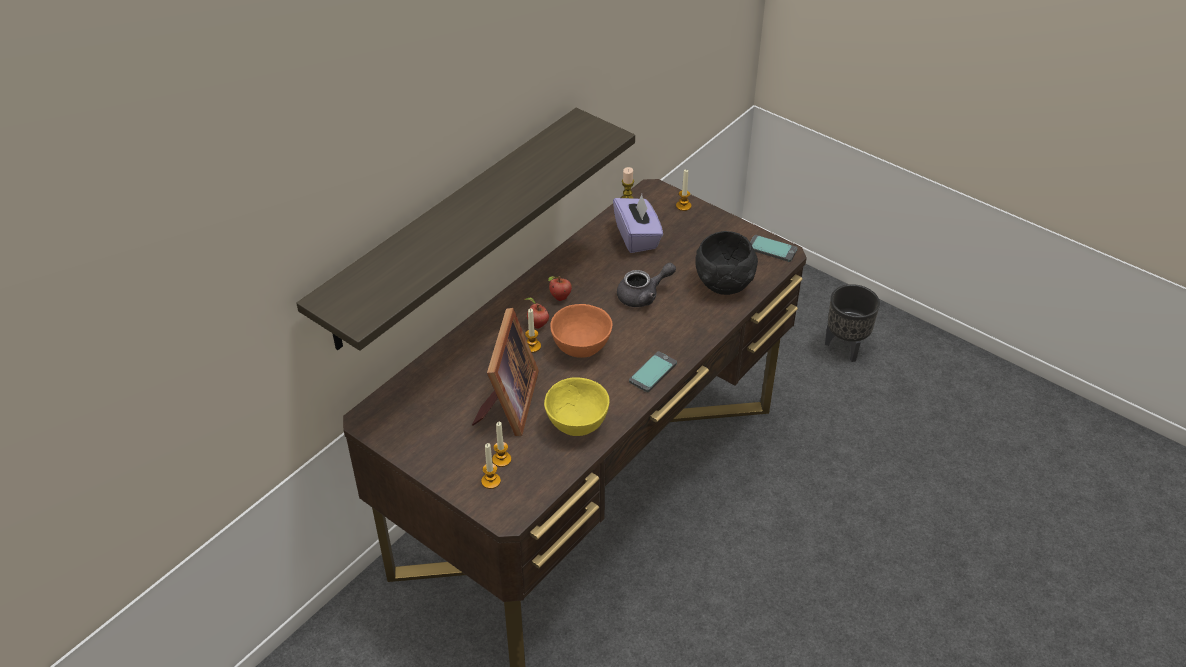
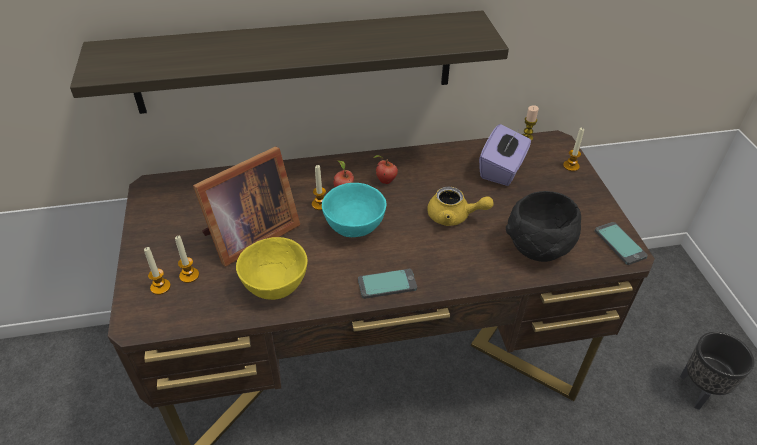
camera: 40 degrees right, 0 degrees up
orange bowl [550,304,613,358] -> turquoise bowl [322,183,386,237]
grey teapot [617,263,676,307] -> yellow teapot [427,187,494,226]

